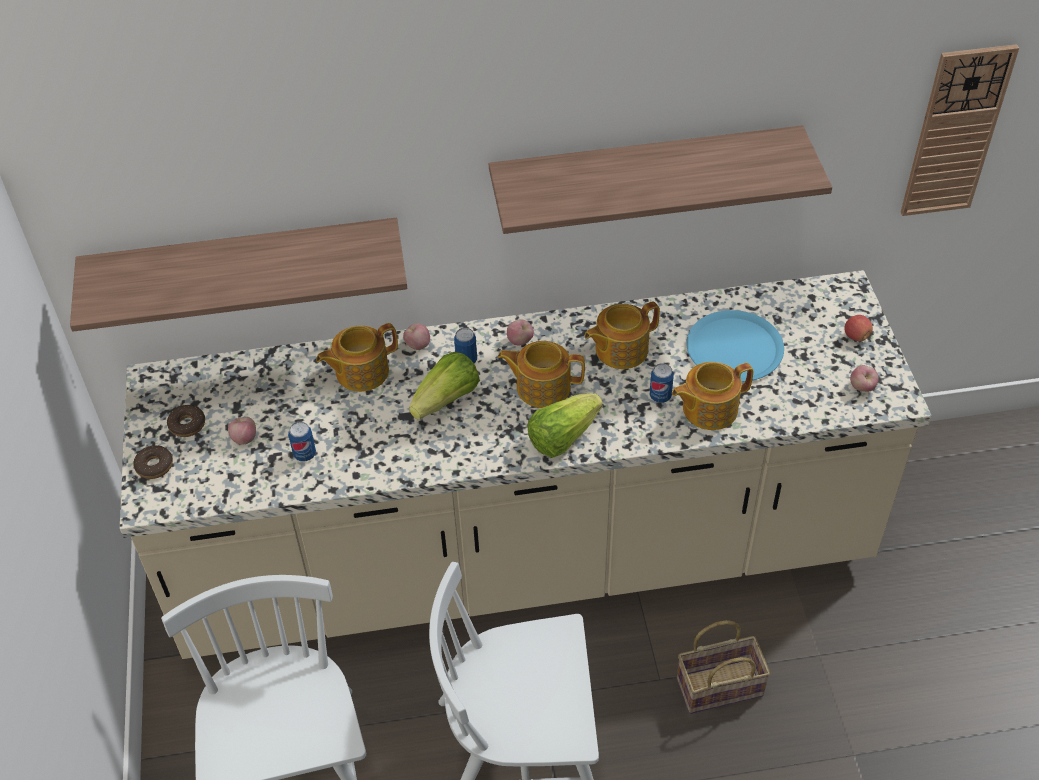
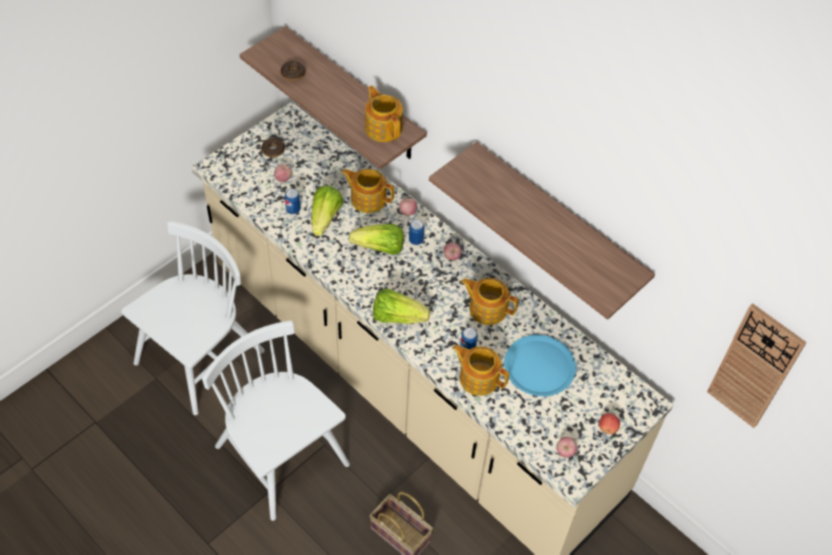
camera: 50 degrees right, 5 degrees up
donut [133,445,173,479] -> donut moved to [281,61,306,81]
teapot [498,341,585,408] -> teapot moved to [365,86,403,142]
none -> lettuce [311,186,343,236]

